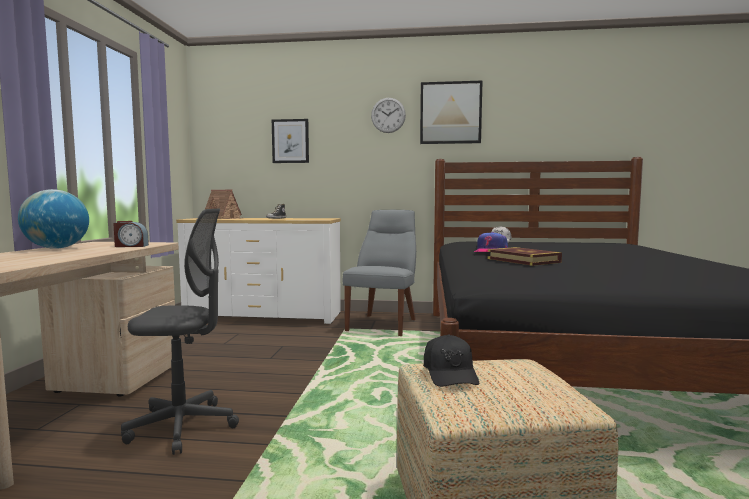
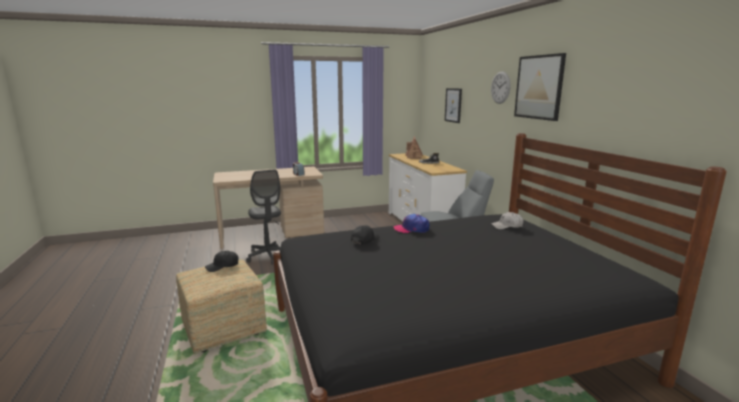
camera: 65 degrees right, 10 degrees up
globe [18,189,89,249] -> none
book [487,247,562,266] -> black cap [351,225,380,245]

